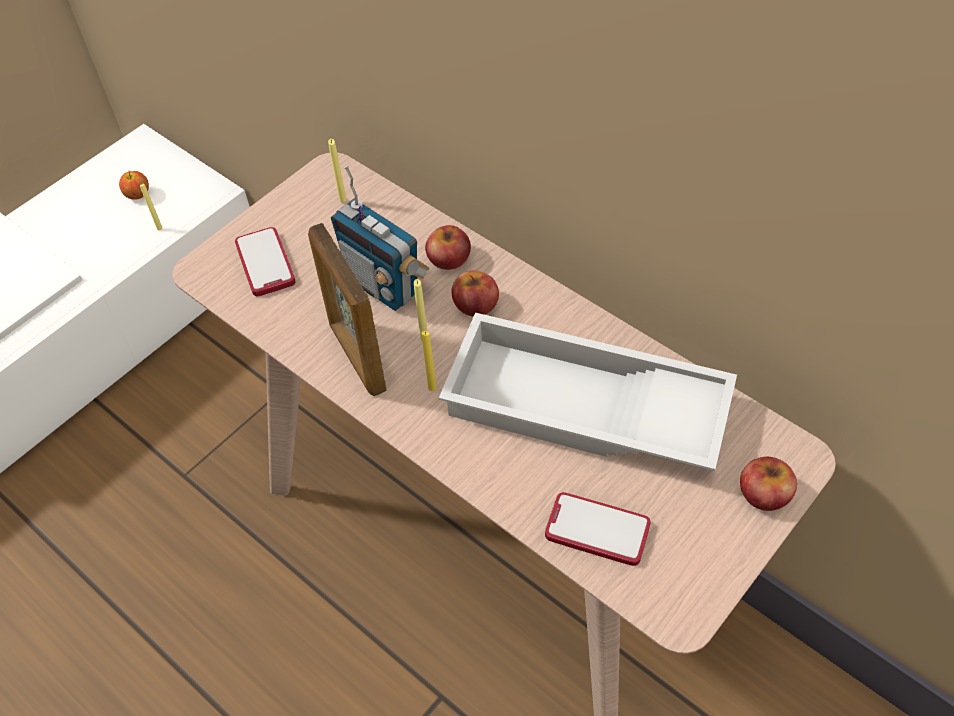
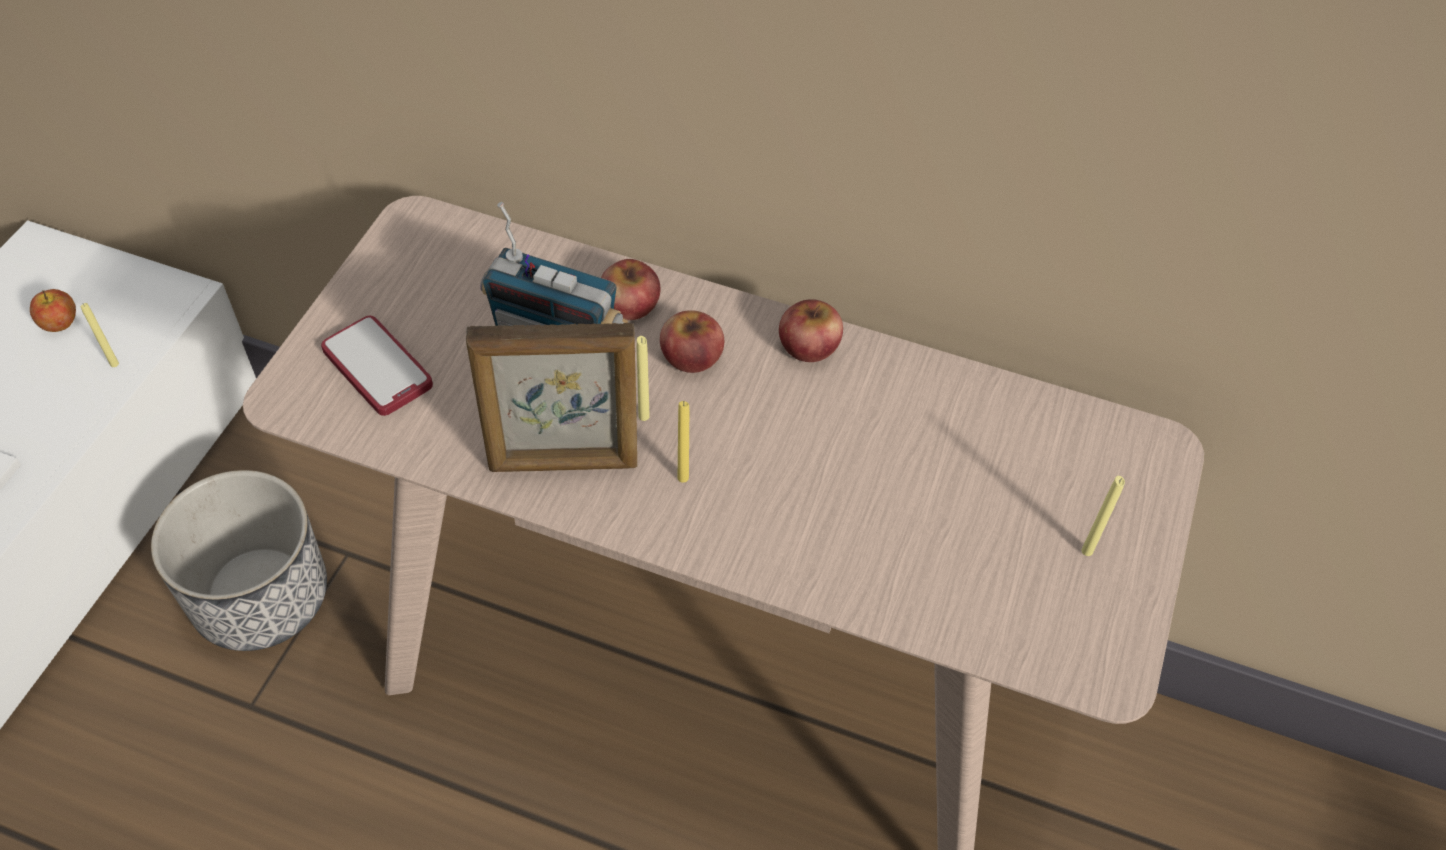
camera: 25 degrees left, 0 degrees up
picture frame [308,223,387,396] -> picture frame turned 45 degrees counterclockwise [466,323,637,472]
yellow candle [328,139,346,203] -> yellow candle moved to [1081,476,1125,556]
white tray [439,313,737,471] -> none
phone [545,492,651,566] -> none
apple [740,457,797,511] -> apple moved to [779,299,843,362]
none -> planter [151,470,327,651]

